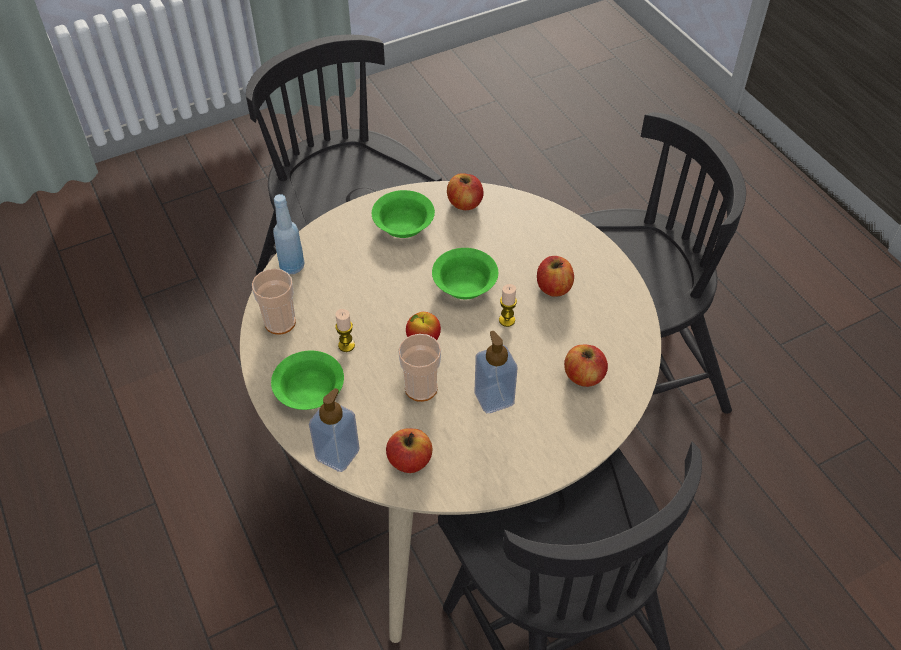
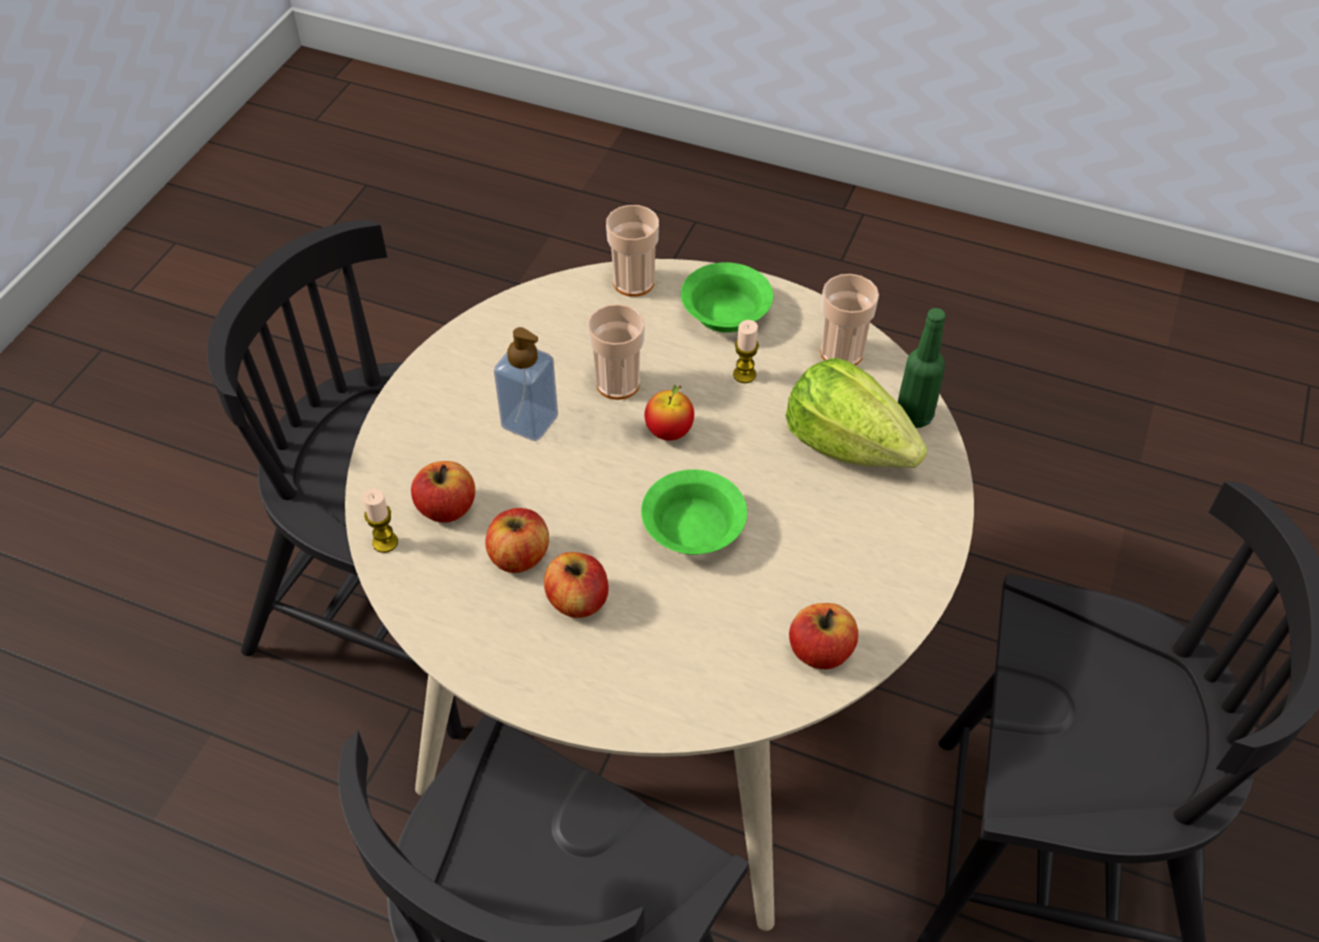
camera: 140 degrees right, 0 degrees up
blue bottle [273,194,305,274] -> green bottle [898,308,946,428]
soap dispenser [309,388,359,472] -> cup [606,205,659,297]
green bowl [372,190,435,238] -> none
apple [386,428,432,473] -> apple moved to [485,508,549,573]
candle [499,284,517,327] -> candle moved to [362,489,398,553]
none -> lettuce [786,358,928,468]

